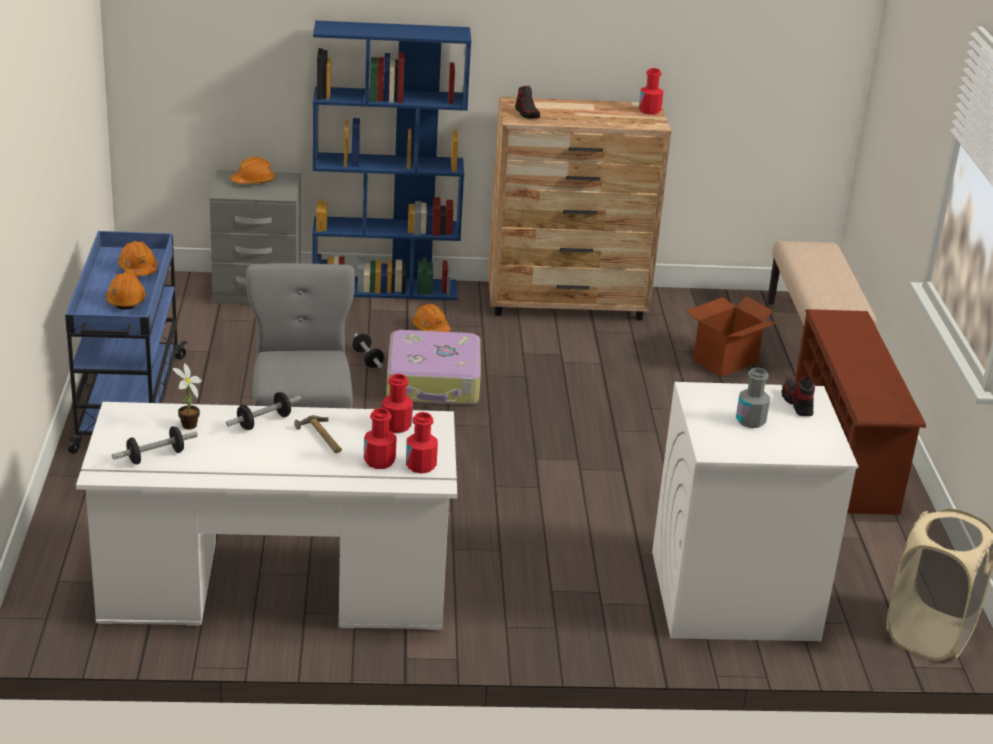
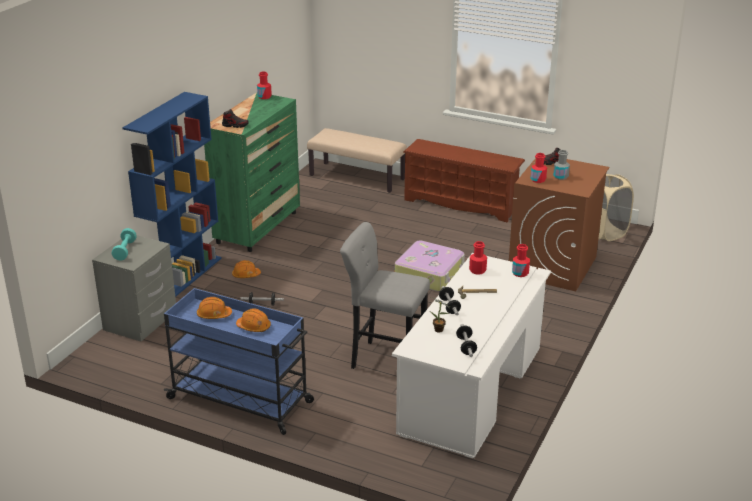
camera: 60 degrees left, 0 degrees up
orange hard hat [231,157,275,184] -> turquoise dumbbell [112,228,137,261]
red bottle [364,408,397,469] -> red bottle moved to [531,153,547,183]
suitcase [386,330,481,405] -> suitcase moved to [395,240,465,292]
brown dresser [488,97,671,321] -> green dresser [204,92,300,252]
white washing machine [652,382,858,641] -> brown washing machine [509,155,609,291]
cardboard box [686,296,778,377] -> none

